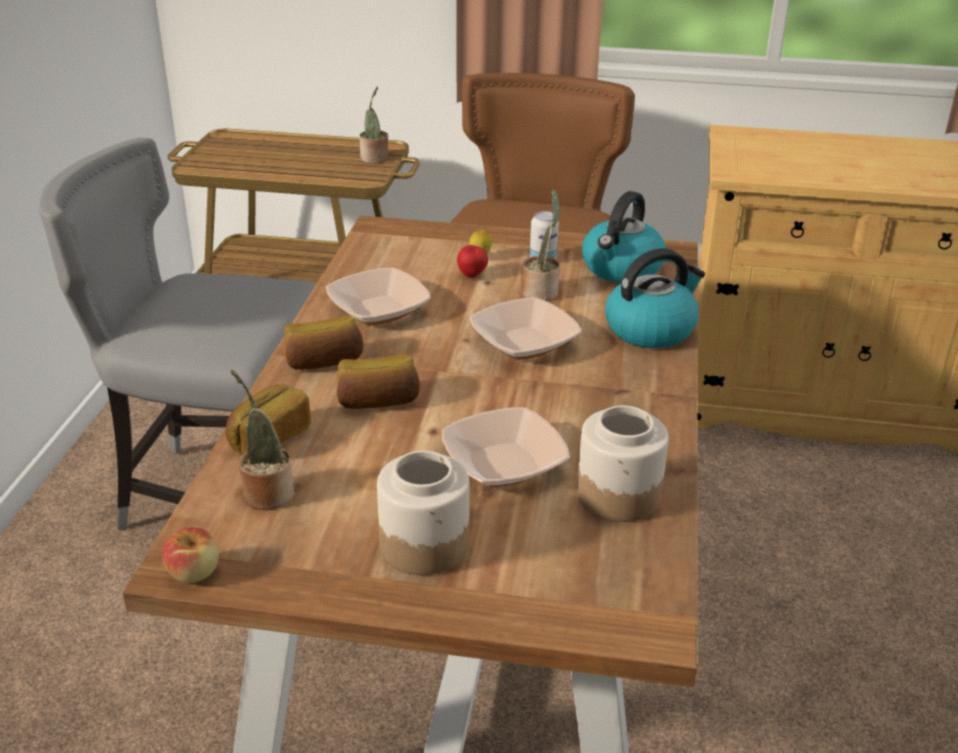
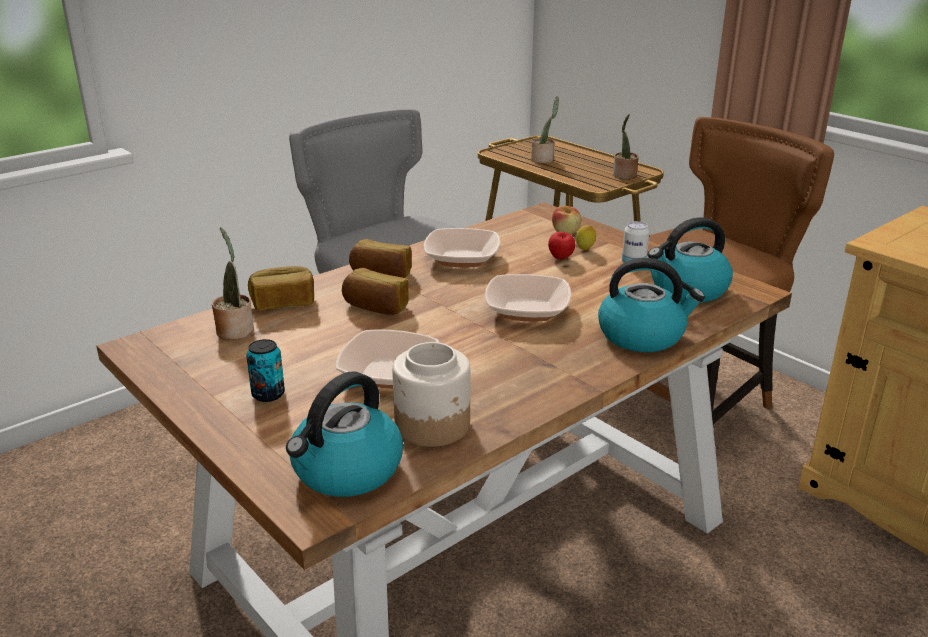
camera: 40 degrees right, 5 degrees down
apple [162,527,219,583] -> apple moved to [552,206,581,234]
jar [377,451,470,575] -> can [246,339,285,402]
potted plant [521,189,560,301] -> potted plant moved to [531,96,559,163]
none -> kettle [286,372,403,497]

